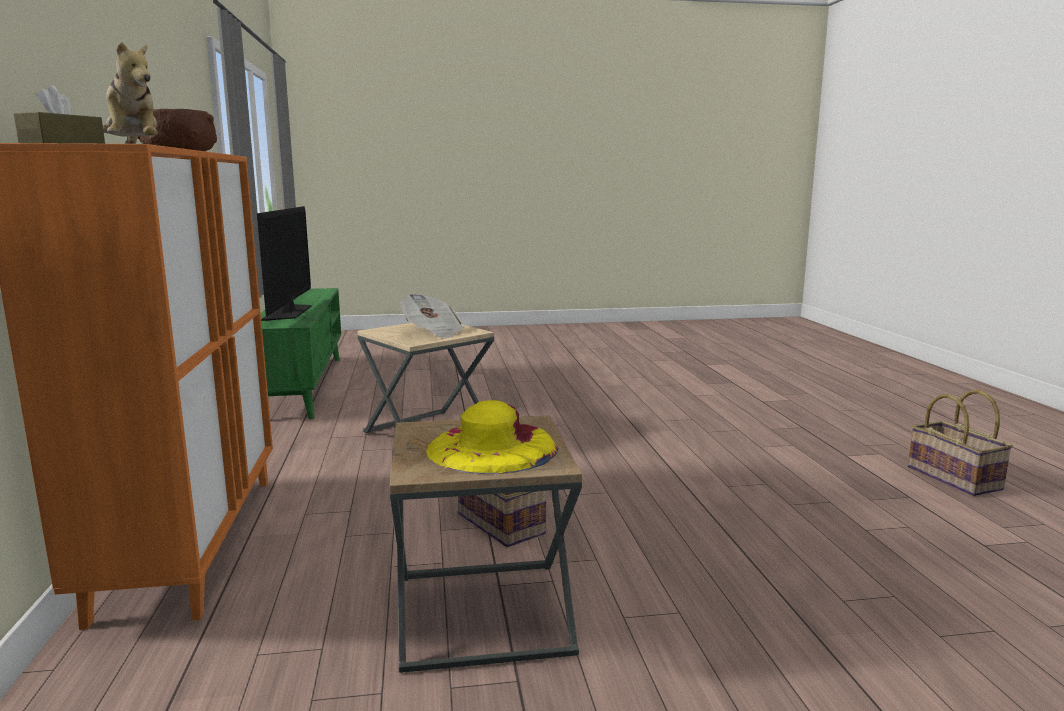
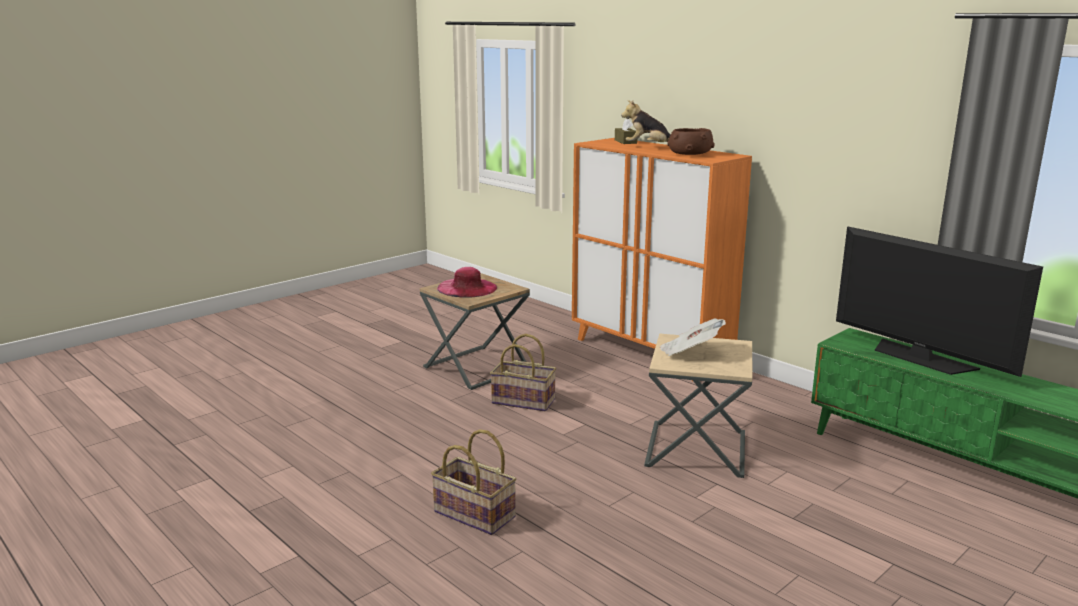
camera: 145 degrees right, 5 degrees up
yellow hat [426,400,559,474] -> pink hat [437,267,497,298]
basket [908,390,1013,496] -> basket moved to [431,429,517,535]

